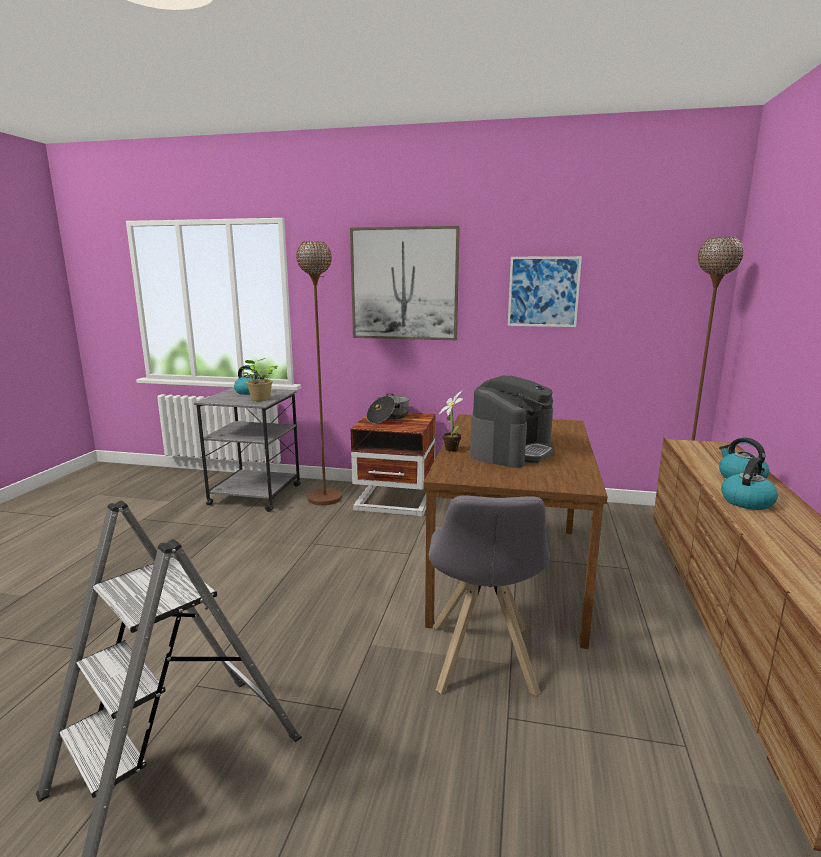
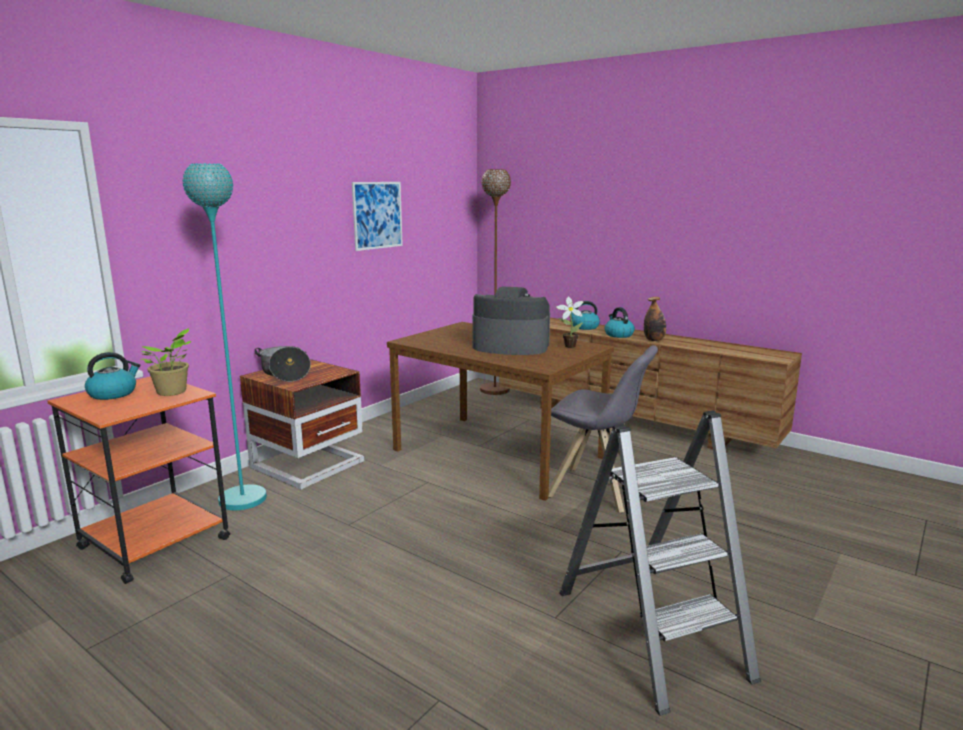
camera: 65 degrees left, 0 degrees up
grey cart [194,388,301,512] -> orange cart [47,376,230,584]
brown floor lamp [296,241,342,505] -> turquoise floor lamp [183,163,267,510]
picture [350,226,460,340] -> none
potted plant [439,391,463,452] -> potted plant moved to [556,297,583,348]
coffee machine [470,376,554,468] -> coffee machine turned 45 degrees counterclockwise [472,287,550,355]
none -> bottle [644,297,666,341]

